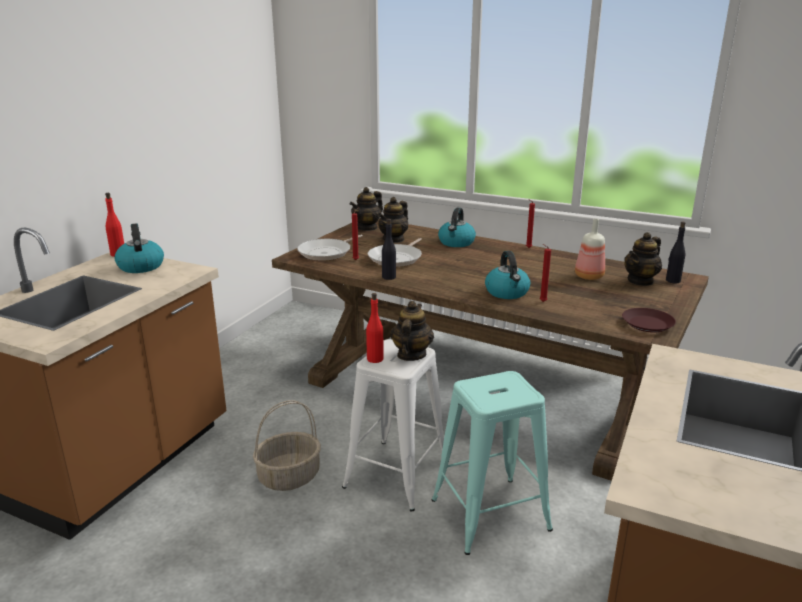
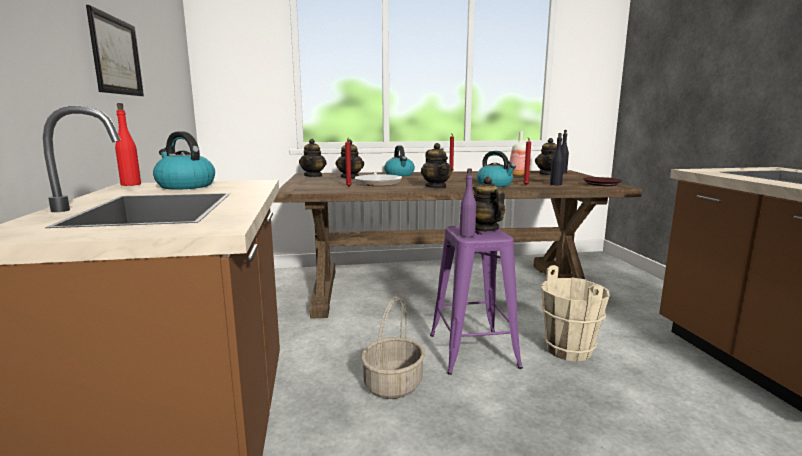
camera: 35 degrees left, 10 degrees down
frying pan [297,234,363,261] -> none
white stool [342,339,444,511] -> purple stool [430,226,523,375]
red bottle [366,293,384,363] -> purple bottle [460,168,476,237]
black bottle [382,219,396,280] -> black bottle moved to [550,133,564,185]
turquoise stool [431,371,553,555] -> beige bucket [541,265,610,362]
none -> picture [86,5,144,96]
none -> teapot [421,143,452,188]

